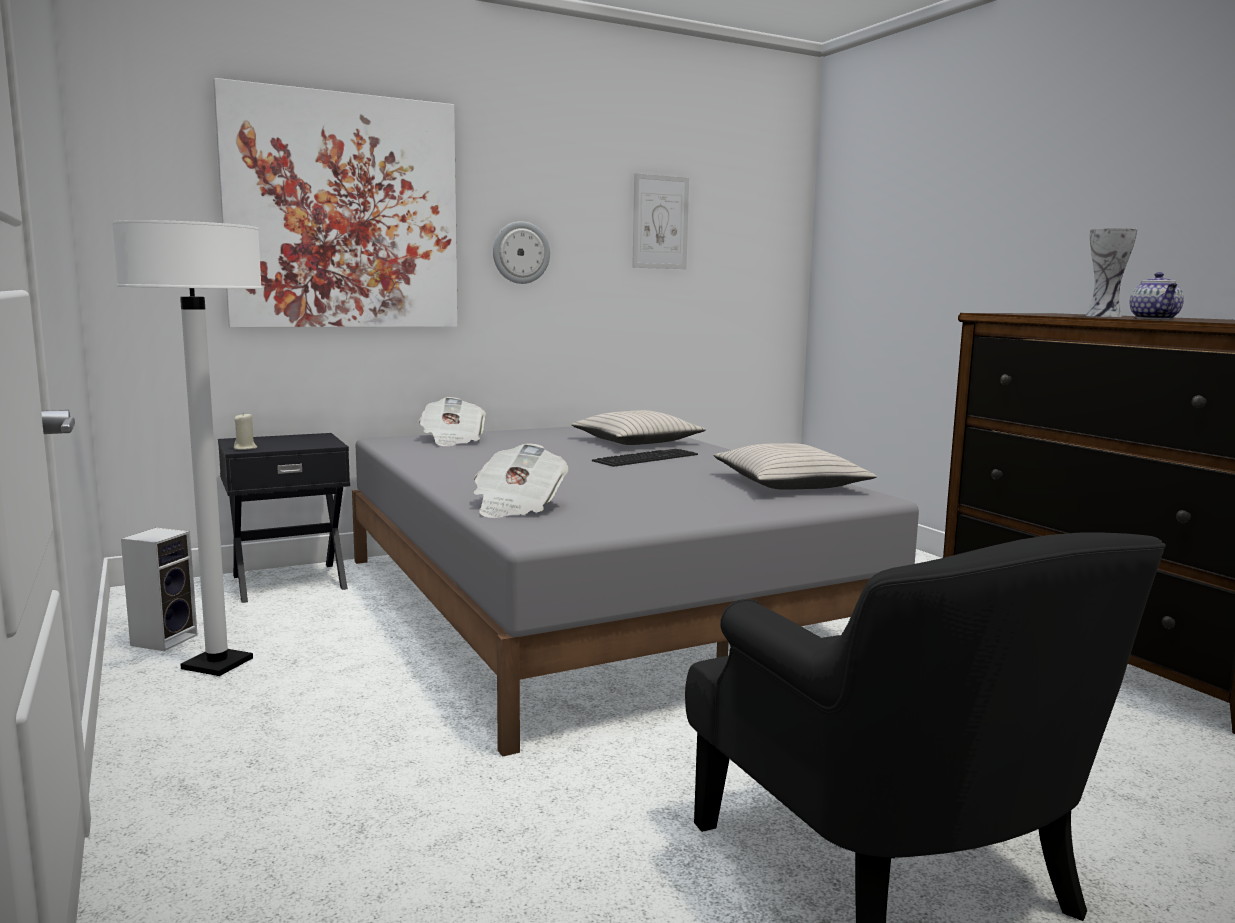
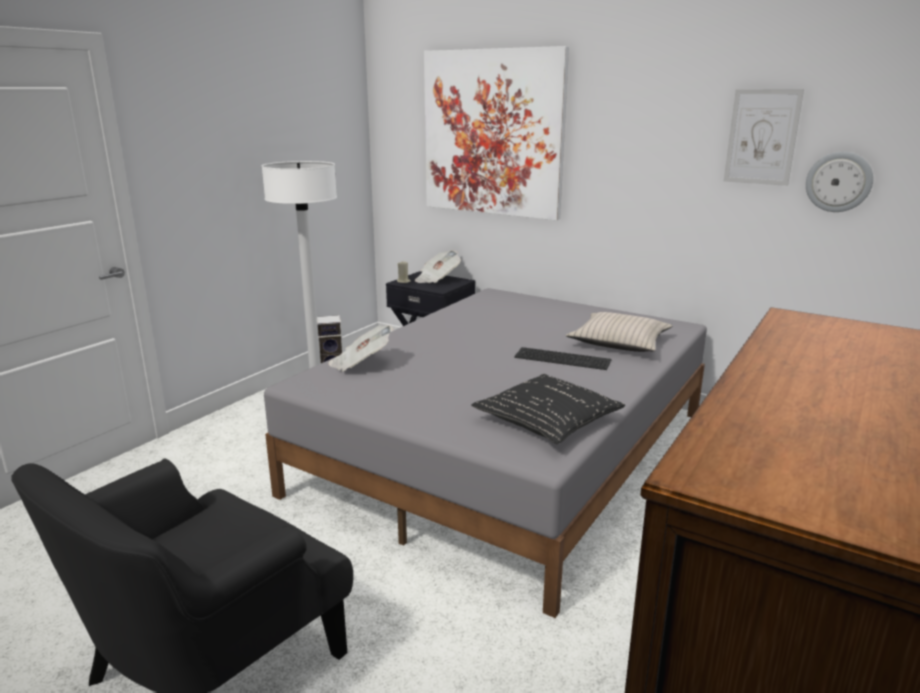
camera: 60 degrees right, 10 degrees up
newspaper [419,397,486,446] -> newspaper moved to [415,250,461,283]
wall clock [493,221,550,284] -> wall clock moved to [806,152,873,212]
beige pillow [714,443,877,490] -> black pillow [471,374,625,444]
vase [1086,228,1138,317] -> none
teapot [1129,272,1184,319] -> none

